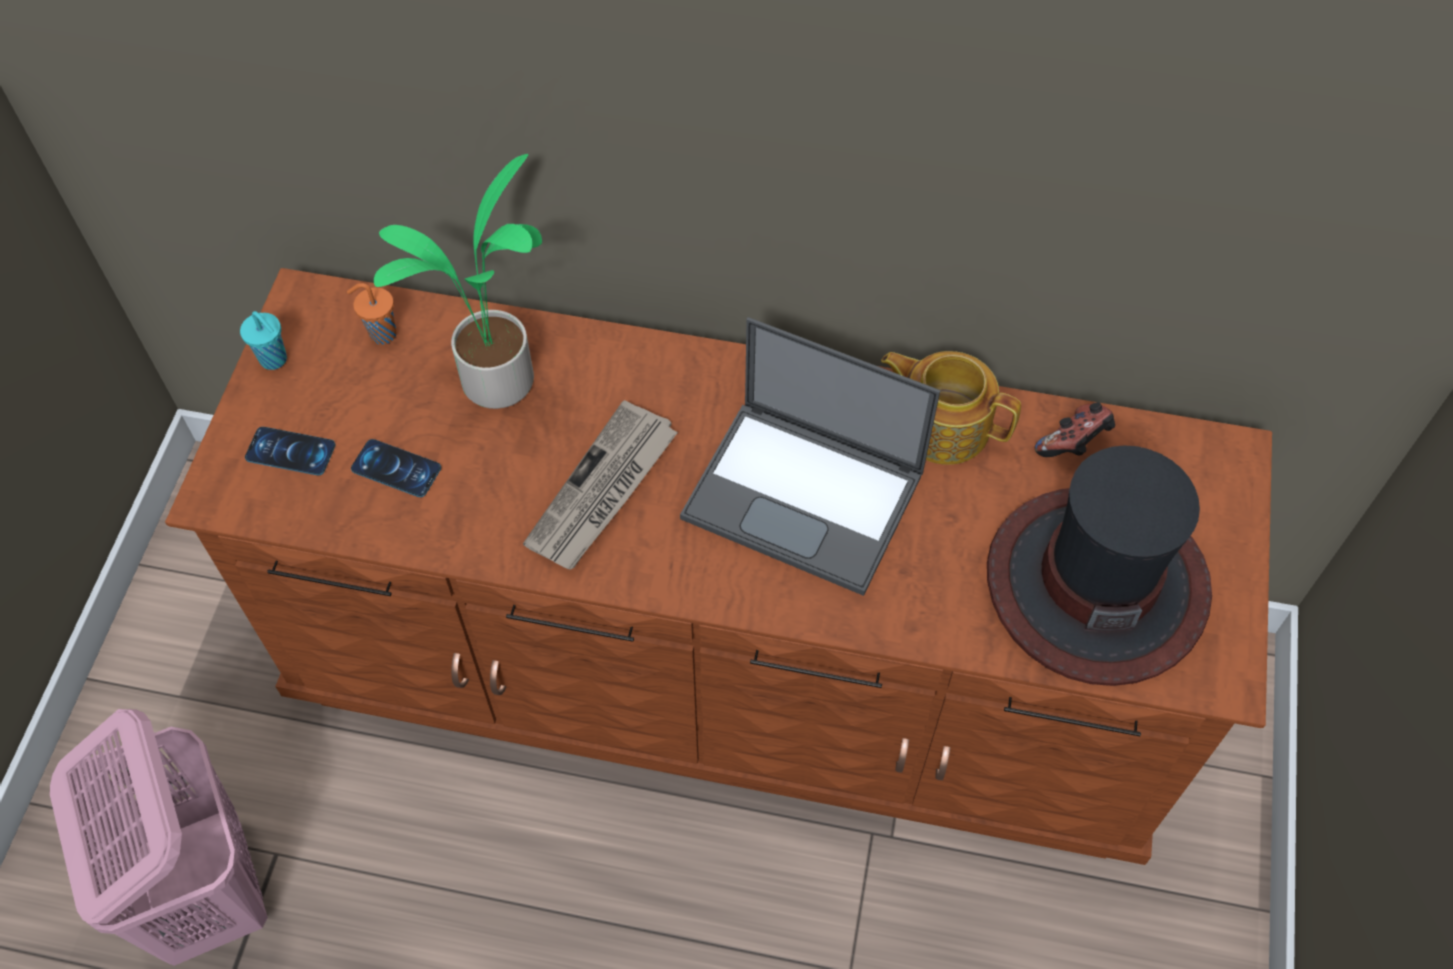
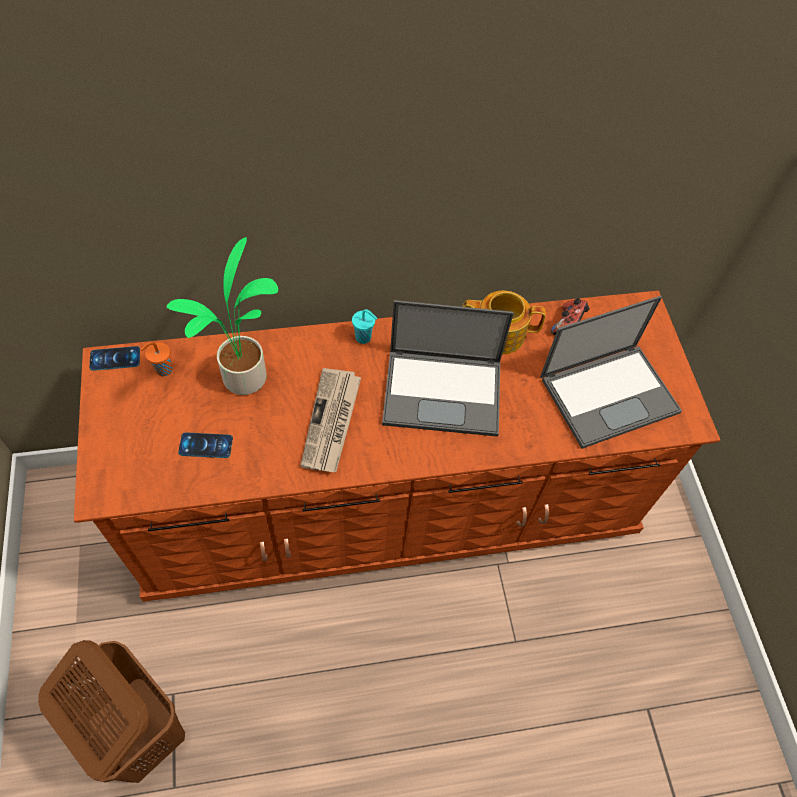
camera: 25 degrees left, 0 degrees up
pink laundry basket [50,709,268,966] -> brown laundry basket [38,640,185,783]
turquoise cup [240,311,287,370] -> turquoise cup moved to [352,309,377,344]
phone [245,427,335,475] -> phone moved to [89,346,140,371]
hat [987,445,1212,686] -> laptop [540,296,682,449]

